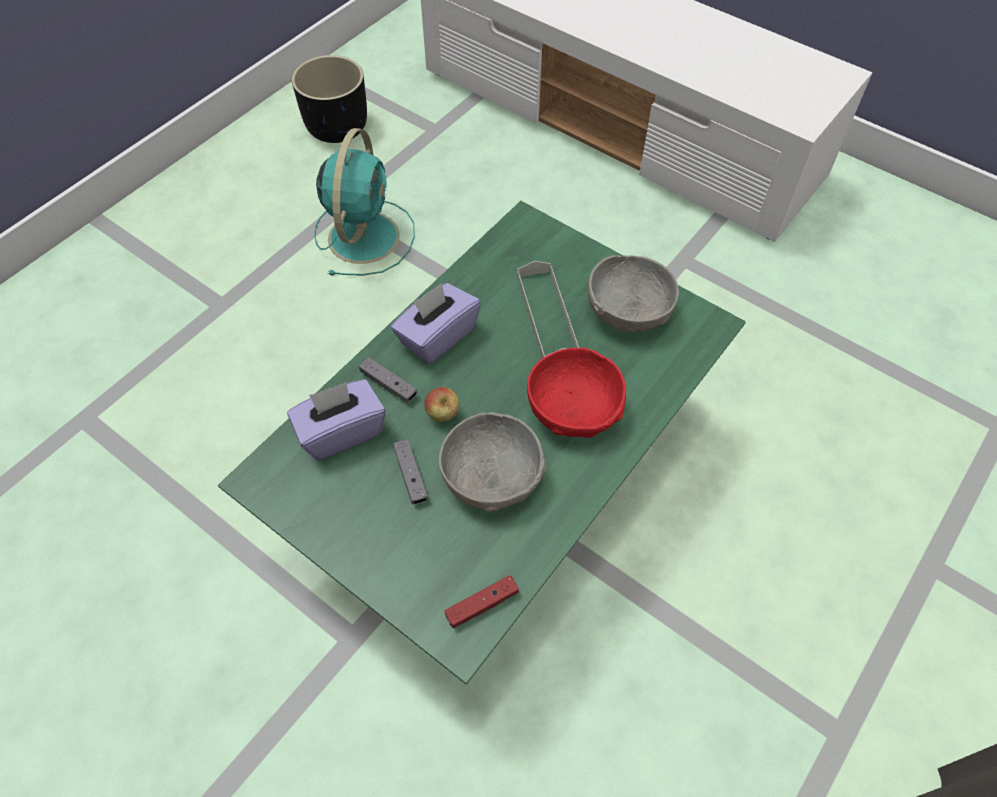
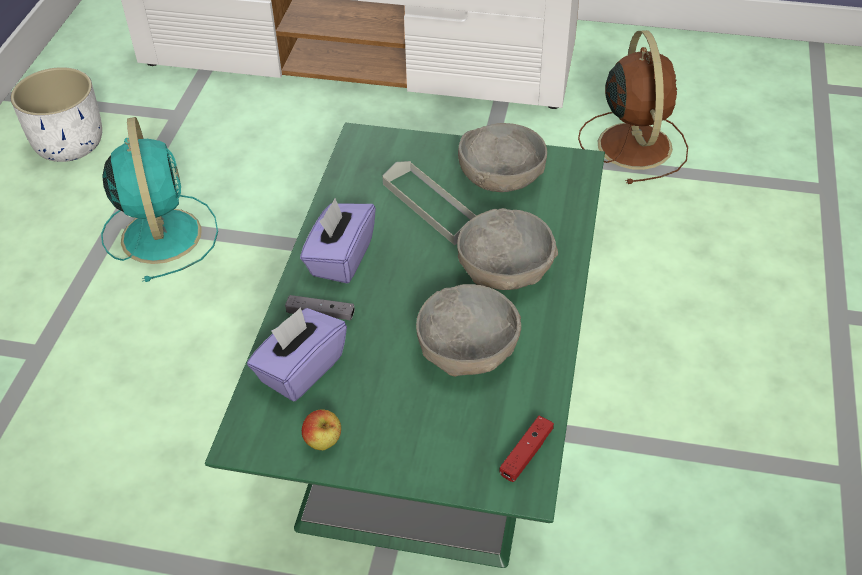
camera: 25 degrees left, 10 degrees down
black planter [292,55,367,143] -> white planter [11,67,102,162]
grey game controller [393,439,428,504] -> none
apple [424,387,460,422] -> apple moved to [302,409,341,450]
red bowl [527,348,626,438] -> grey bowl [457,208,558,290]
none -> brown fan [578,30,688,184]

